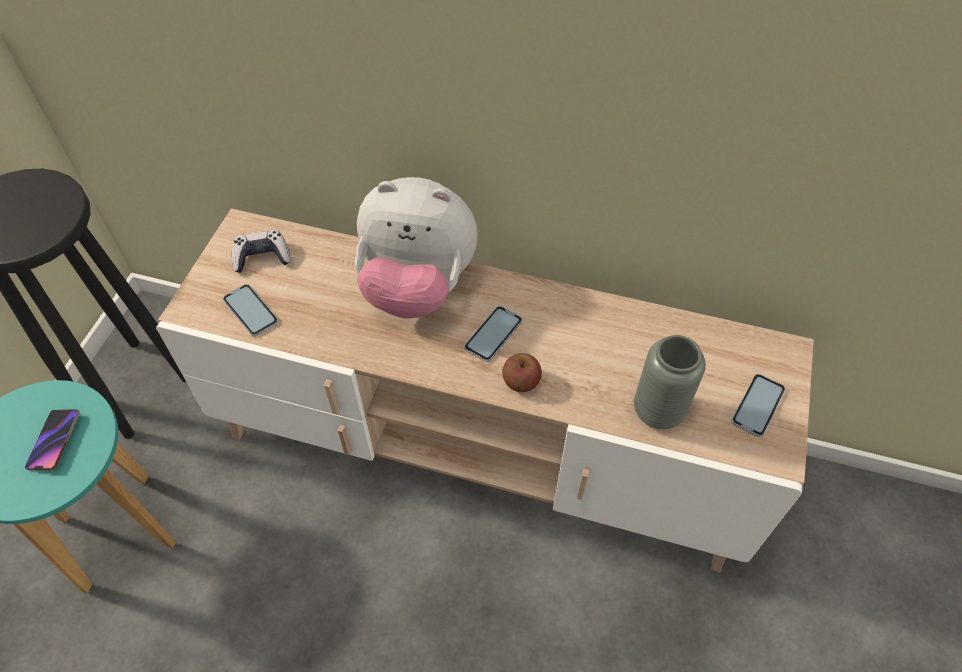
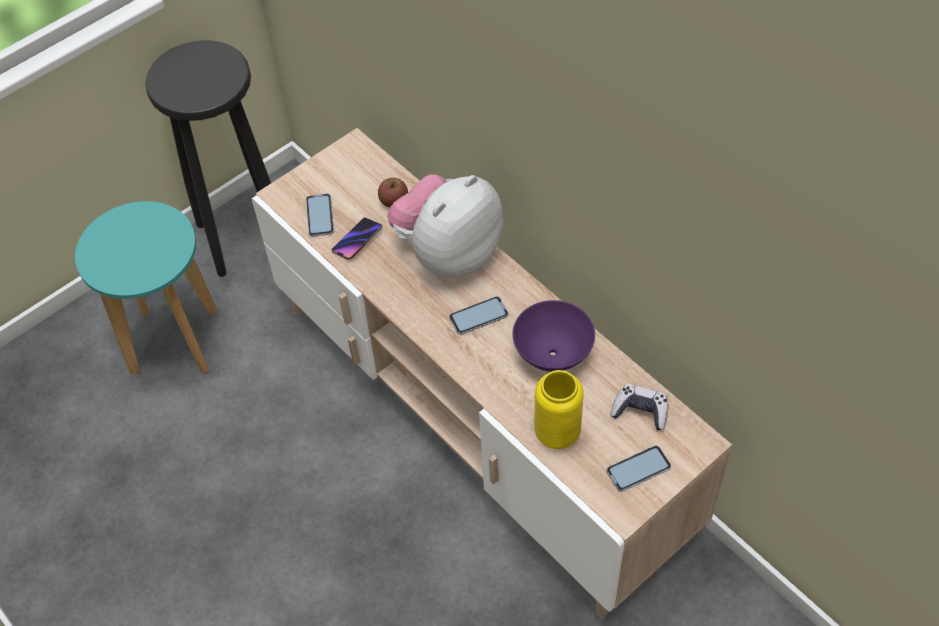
camera: 35 degrees right, 0 degrees up
phone [25,409,80,471] -> phone moved to [332,217,383,260]
game controller [232,230,290,273] -> game controller moved to [611,384,668,430]
plush toy [355,177,478,319] -> plush toy turned 90 degrees clockwise [387,174,503,277]
apple [502,353,542,392] -> apple moved to [378,178,408,208]
grey vase [634,335,706,429] -> yellow vase [534,370,584,449]
none -> purple bowl [512,300,595,372]

